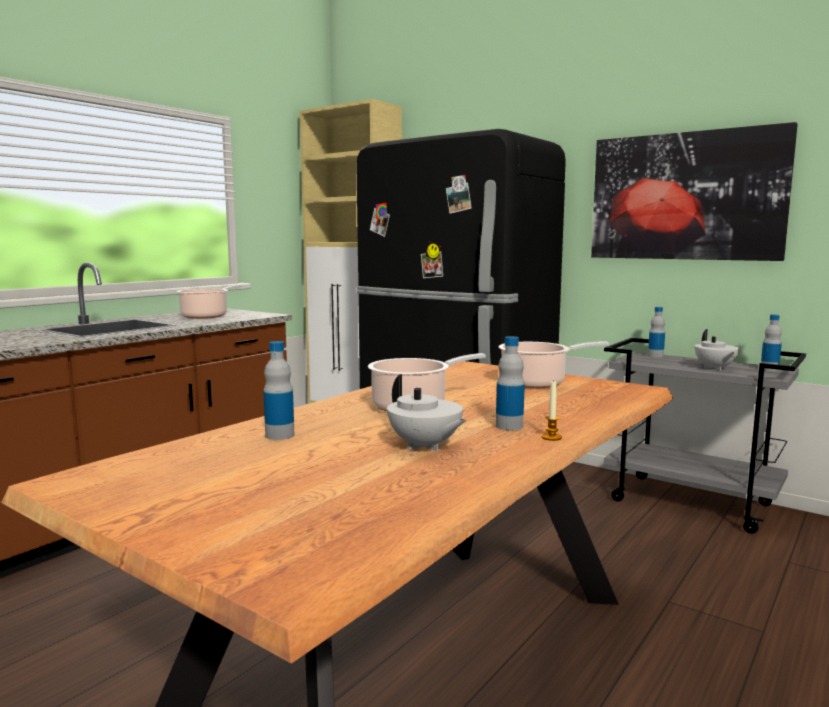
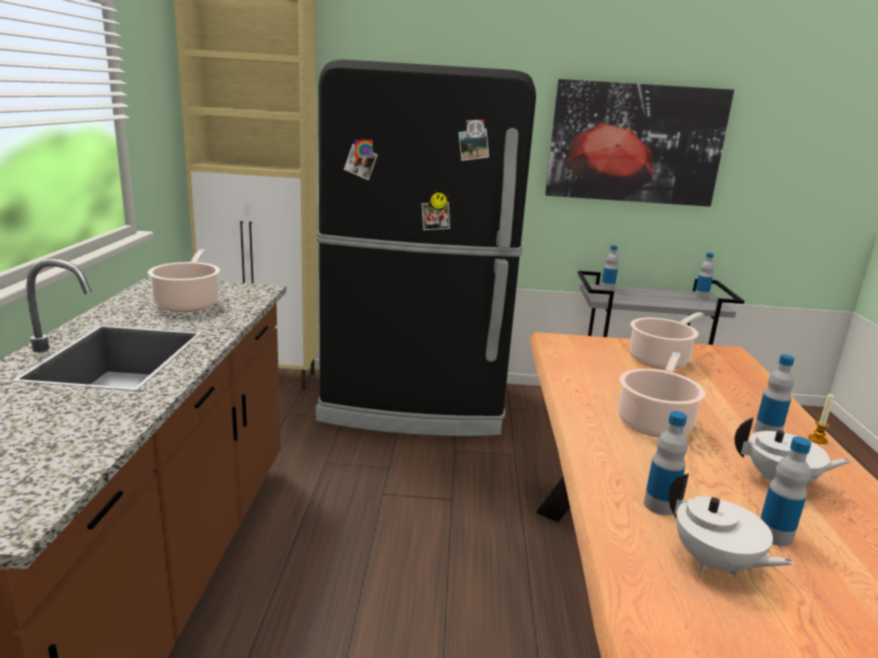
camera: 35 degrees left, 10 degrees up
white teapot [694,329,739,370] -> white teapot moved to [669,473,795,576]
none -> bottle [760,437,812,546]

